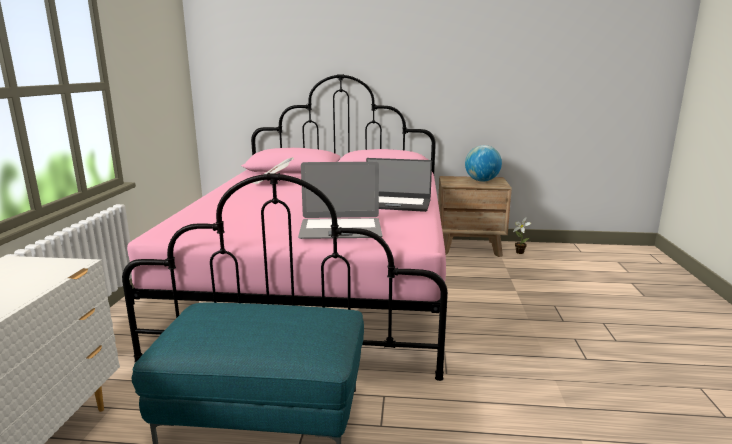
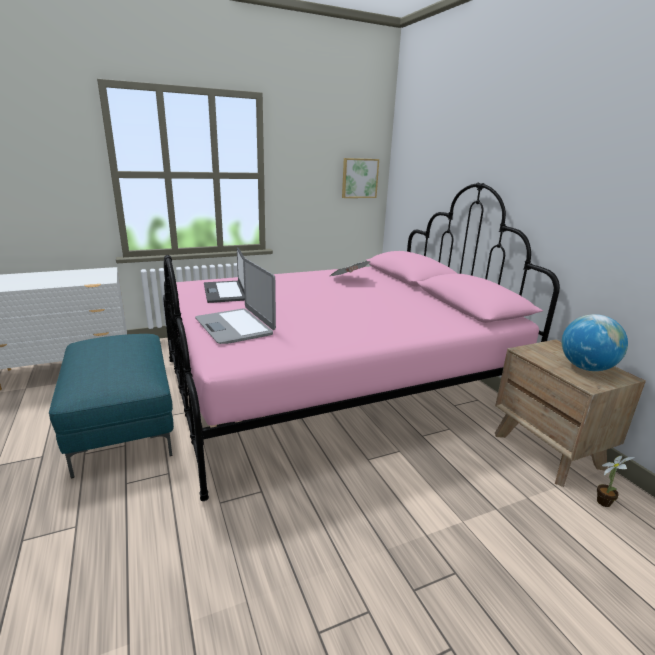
camera: 60 degrees right, 5 degrees up
laptop [366,158,432,212] -> laptop moved to [204,248,245,303]
none -> picture [342,158,379,198]

